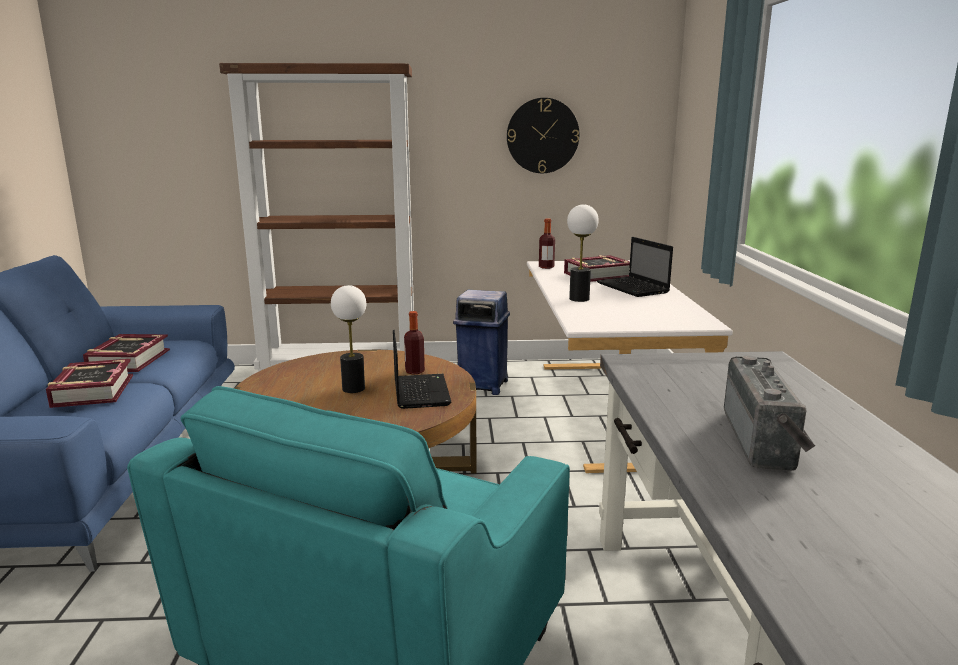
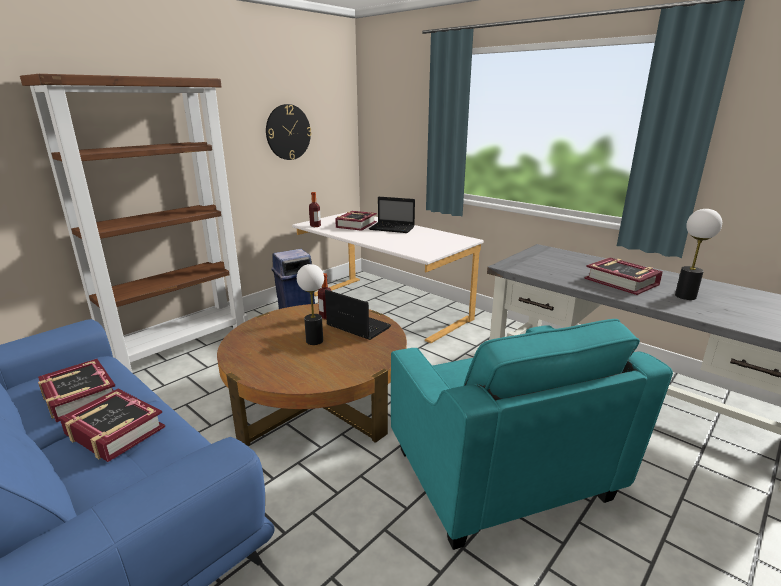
camera: 45 degrees left, 5 degrees up
table lamp [567,204,599,302] -> table lamp moved to [675,209,722,300]
radio [724,355,815,471] -> book [585,258,663,295]

